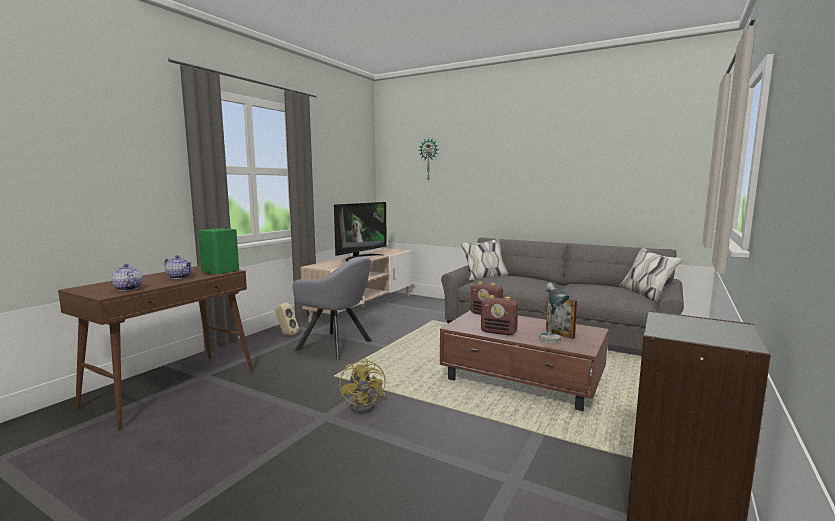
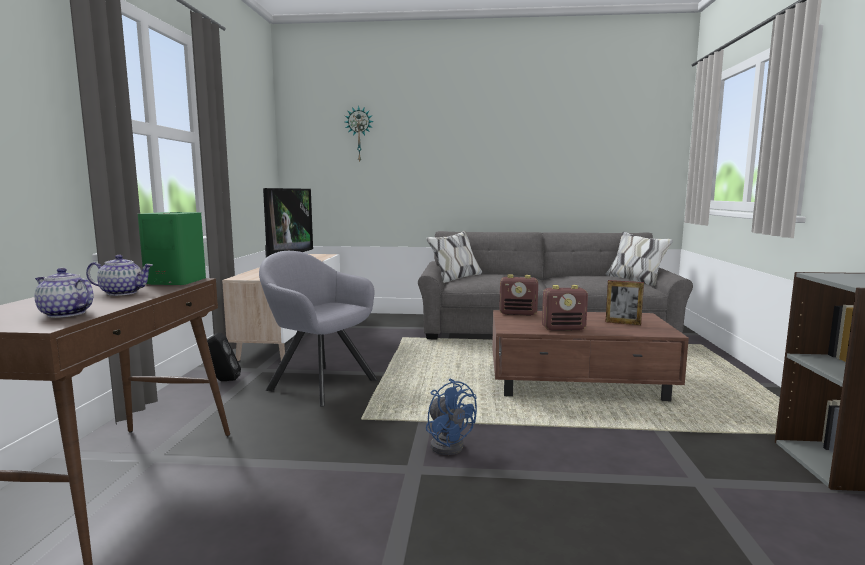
camera: 25 degrees left, 0 degrees up
beige speaker [275,302,299,336] -> black speaker [207,332,241,381]
grey armchair [292,256,372,360] -> grey armchair turned 150 degrees counterclockwise [259,251,378,407]
yellow fan [339,358,385,413] -> blue fan [426,379,477,455]
table lamp [540,283,569,343] -> none

